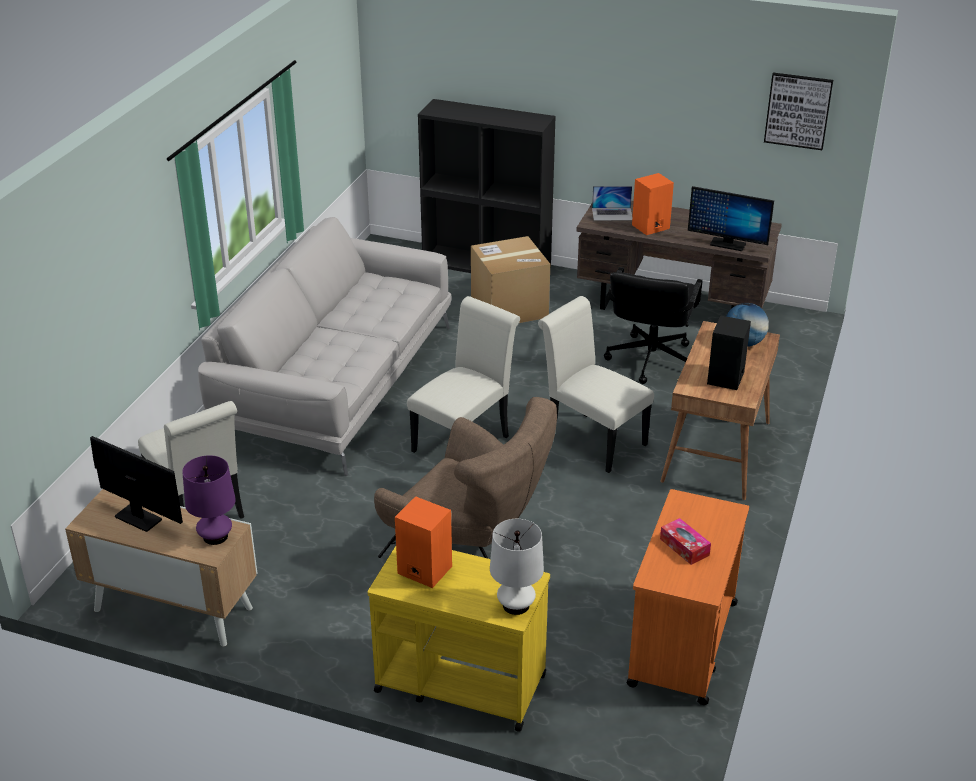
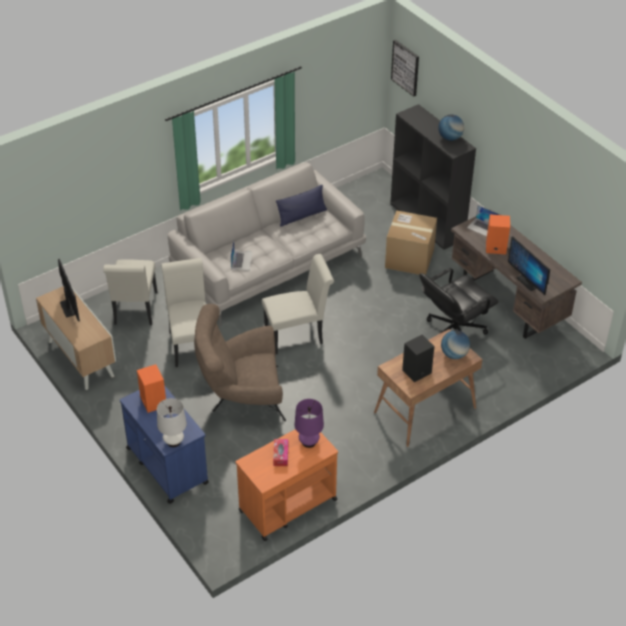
camera: 35 degrees right, 10 degrees up
purple table lamp [182,455,236,545] -> purple table lamp moved to [295,399,324,448]
yellow cart [368,546,550,732] -> blue cart [120,385,209,504]
brown armchair [374,397,557,558] -> brown armchair turned 105 degrees clockwise [194,304,286,421]
white chair [538,296,654,473] -> white chair moved to [161,258,206,367]
picture [764,73,833,150] -> picture moved to [391,40,419,97]
none -> laptop [231,239,253,270]
none -> blue pillow [276,185,327,227]
none -> globe [438,115,464,141]

